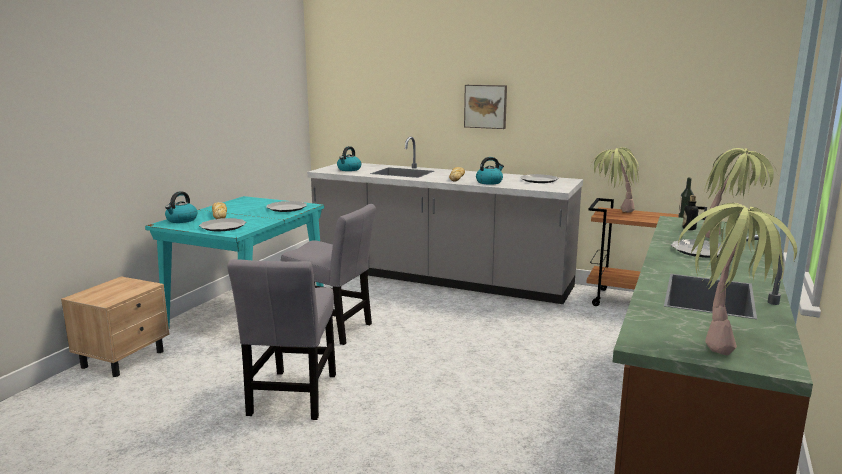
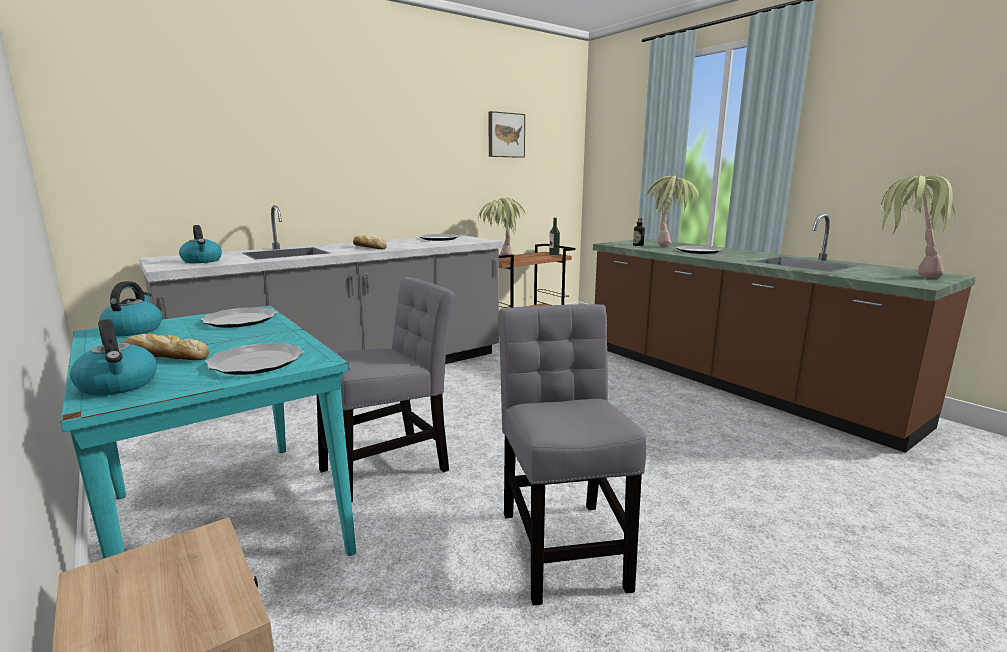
camera: 60 degrees left, 0 degrees up
grey chair [227,259,336,420] -> grey chair turned 135 degrees counterclockwise [498,304,647,605]
picture [464,85,507,129] -> picture moved to [488,111,525,158]
kettle [476,157,504,185] -> kettle moved to [99,281,162,336]

